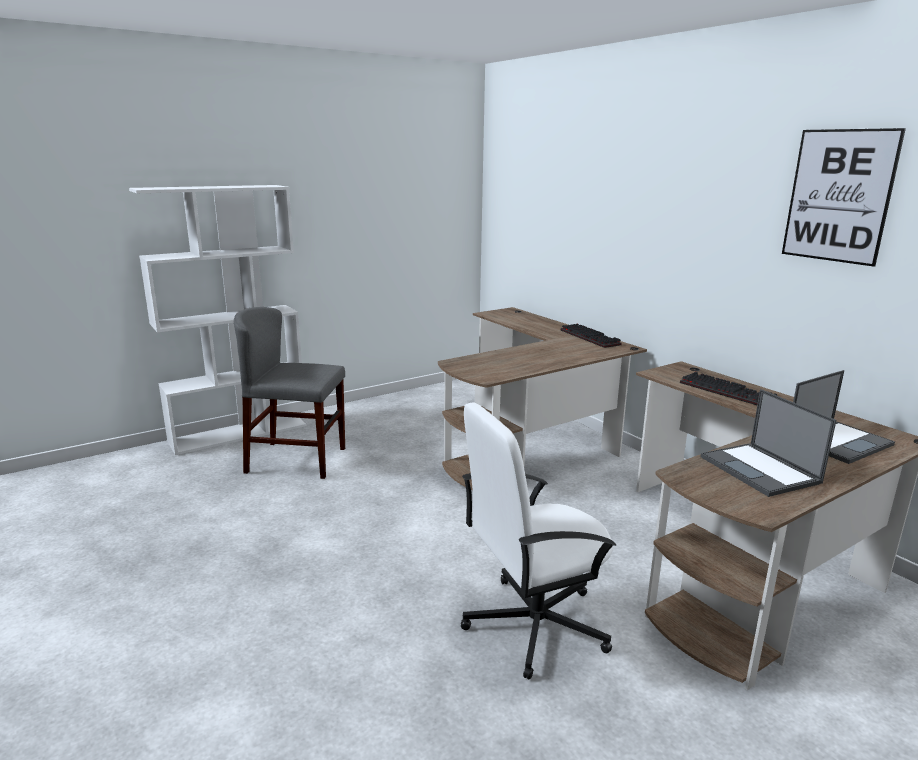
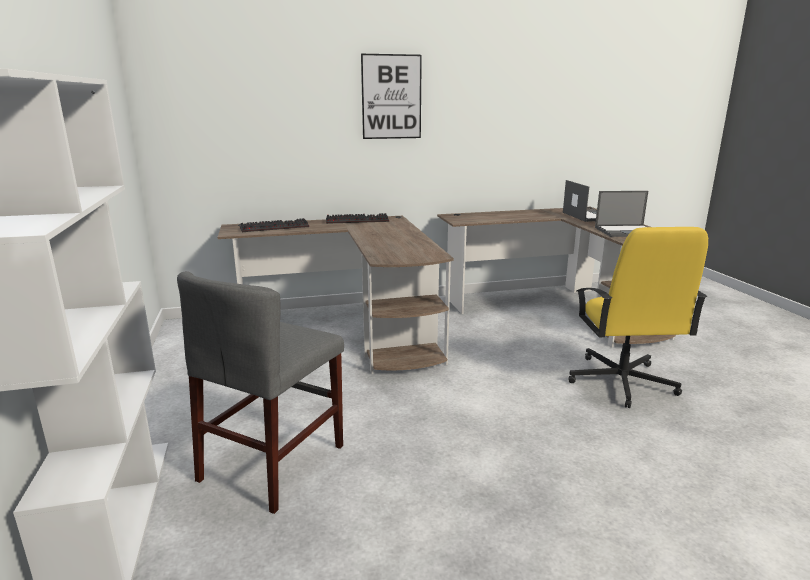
camera: 70 degrees left, 0 degrees up
white office chair [461,403,617,680] -> yellow office chair [568,227,708,408]
keyboard [680,372,777,405] -> keyboard moved to [240,218,309,232]
picture [782,128,906,267] -> picture moved to [361,54,422,139]

